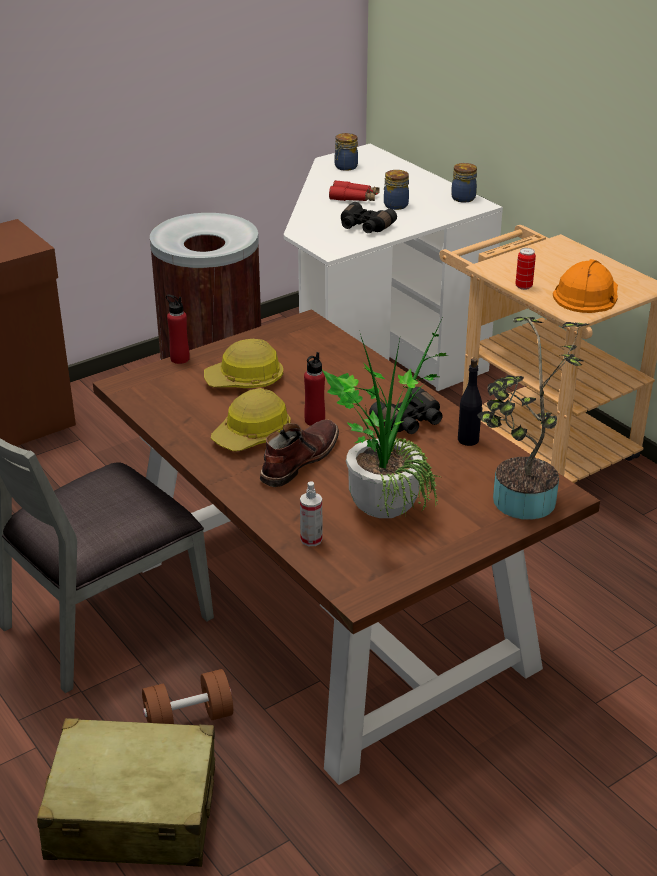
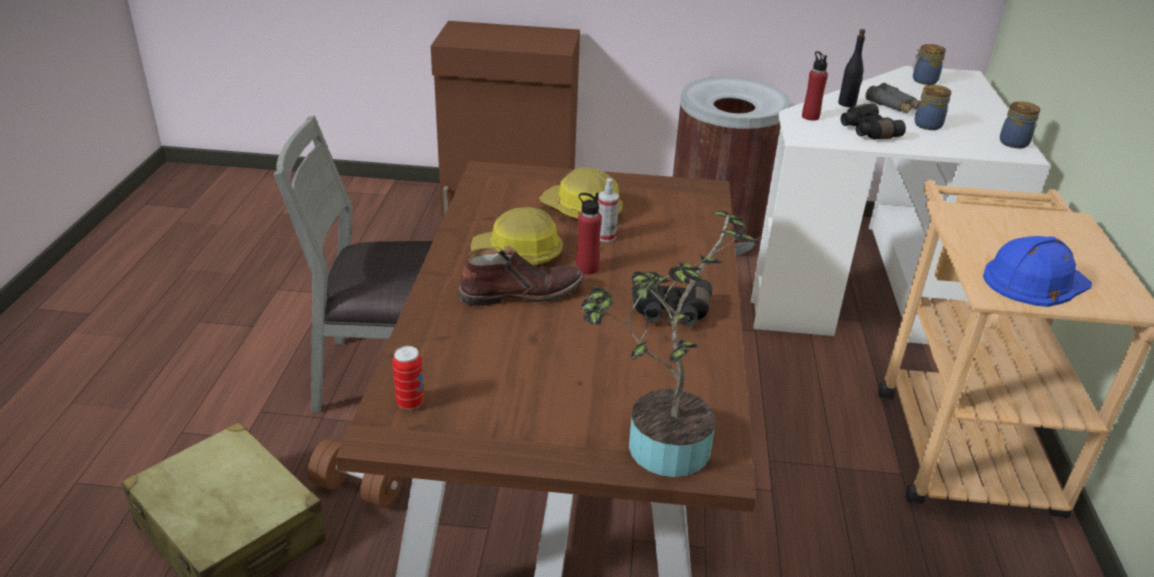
camera: 40 degrees right, 0 degrees up
red bottle [166,295,190,364] -> red bottle moved to [802,51,828,121]
spray bottle [300,482,322,546] -> spray bottle moved to [598,178,619,242]
potted plant [322,322,447,518] -> none
red binoculars [329,180,380,201] -> grey binoculars [865,83,920,113]
black bottle [458,358,483,446] -> black bottle moved to [838,29,865,107]
can [515,248,536,290] -> can moved to [392,346,424,410]
orange hard hat [553,259,618,313] -> blue hard hat [983,236,1092,307]

